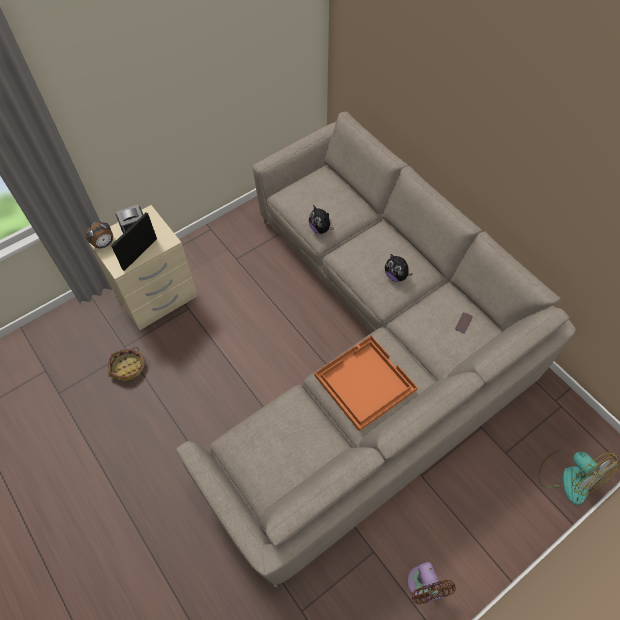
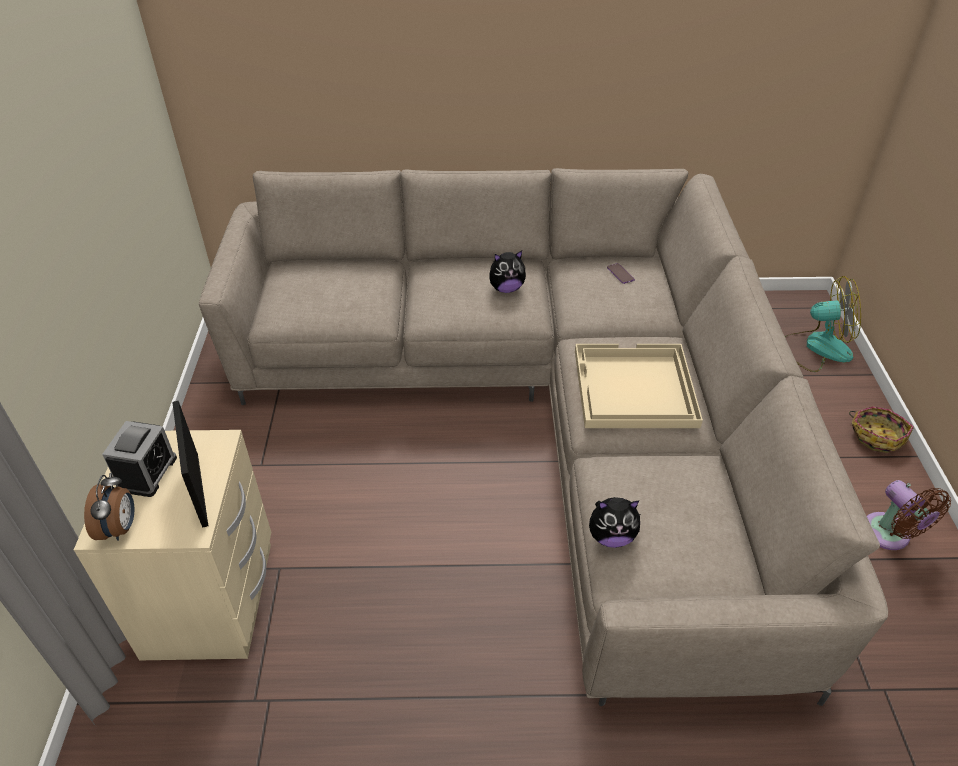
camera: 55 degrees left, 15 degrees down
basket [108,347,145,381] -> basket moved to [849,407,914,453]
plush toy [309,205,334,234] -> plush toy moved to [589,497,641,548]
orange tray [314,335,418,431] -> beige tray [575,344,703,428]
brown fan [407,562,456,604] -> brown fan turned 45 degrees clockwise [867,480,951,550]

